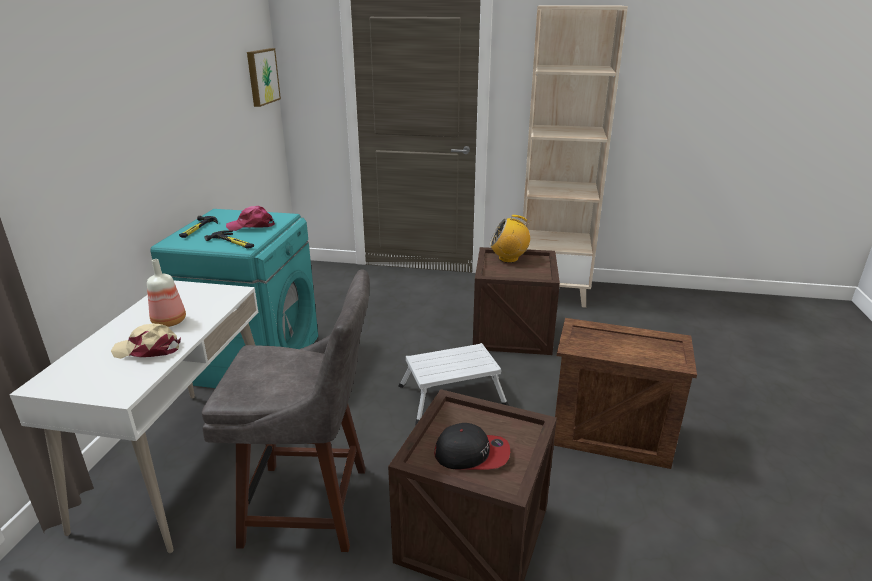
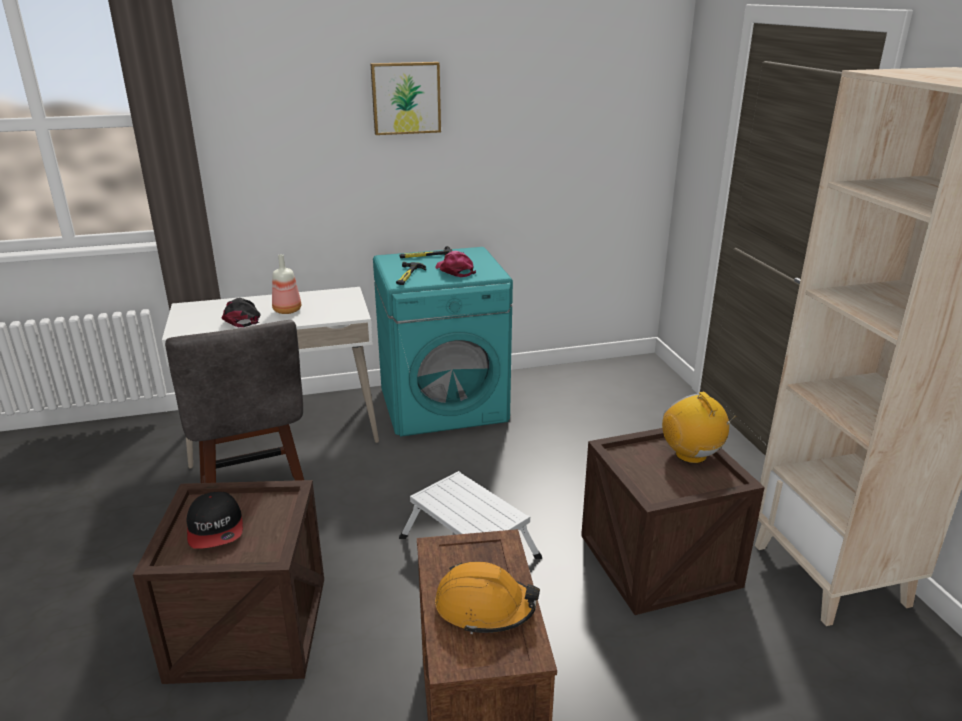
camera: 65 degrees right, 0 degrees up
beige cap [111,323,181,359] -> black cap [222,298,261,327]
picture [247,48,281,107] -> picture moved to [370,62,441,135]
none -> orange hard hat [435,562,540,634]

